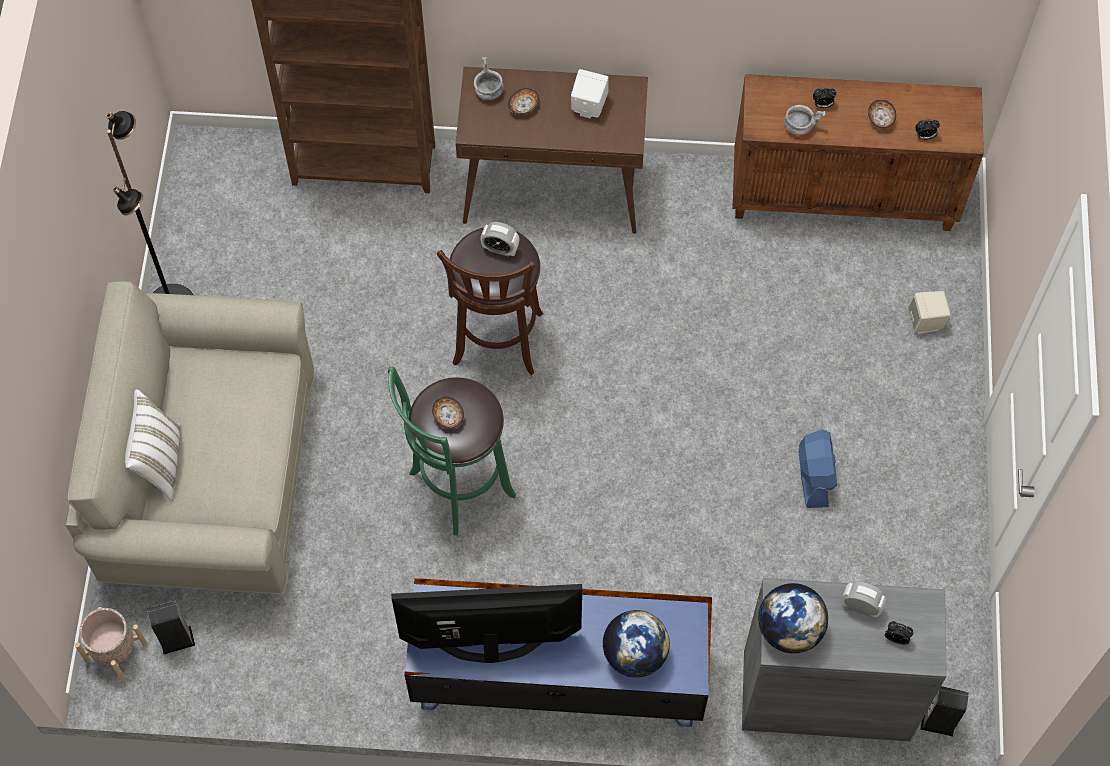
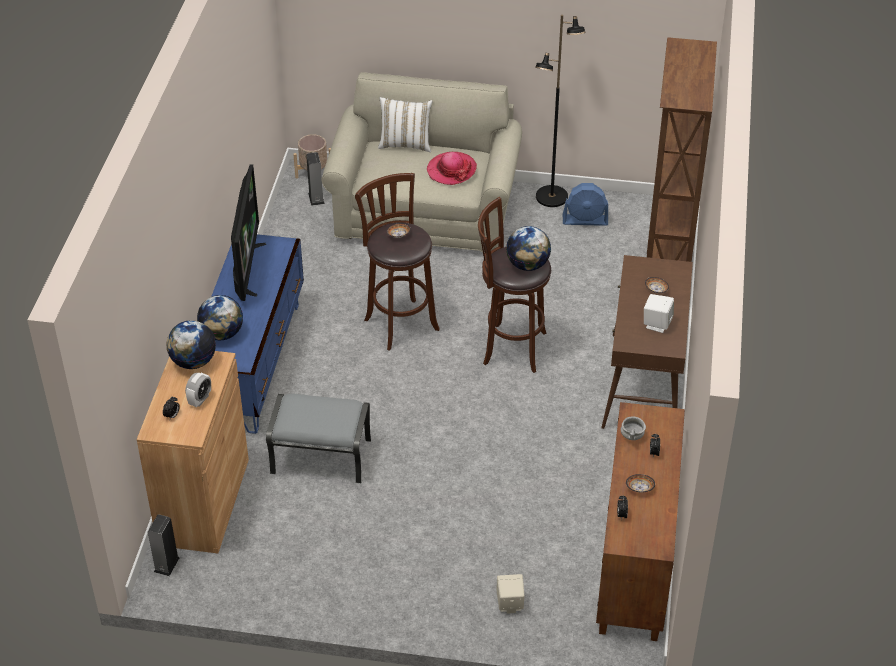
camera: 95 degrees right, 20 degrees down
green stool [388,366,516,536] -> brown stool [355,173,440,351]
grey bowl [474,57,504,100] -> none
alarm clock [480,222,519,257] -> globe [506,226,551,271]
grey cabinet [742,578,947,741] -> brown cabinet [137,351,249,553]
blue fan [798,429,837,508] -> blue fan moved to [563,183,608,226]
none -> grey ottoman [266,393,371,483]
none -> hat [427,152,477,185]

